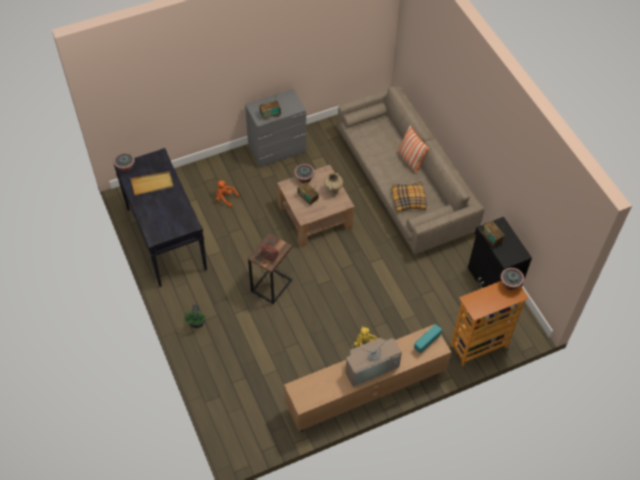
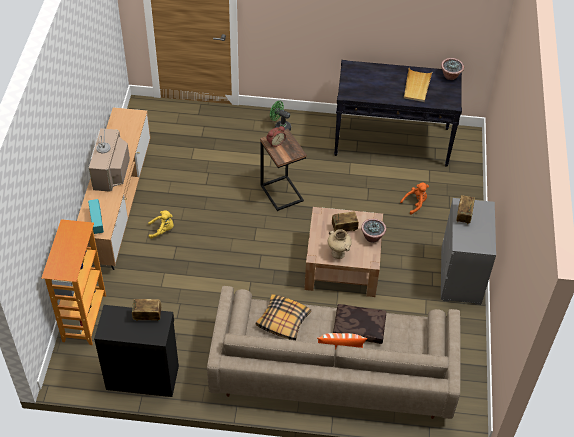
camera: 120 degrees right, 5 degrees down
potted plant [501,268,524,290] -> none
none -> brown pillow [333,304,386,344]

